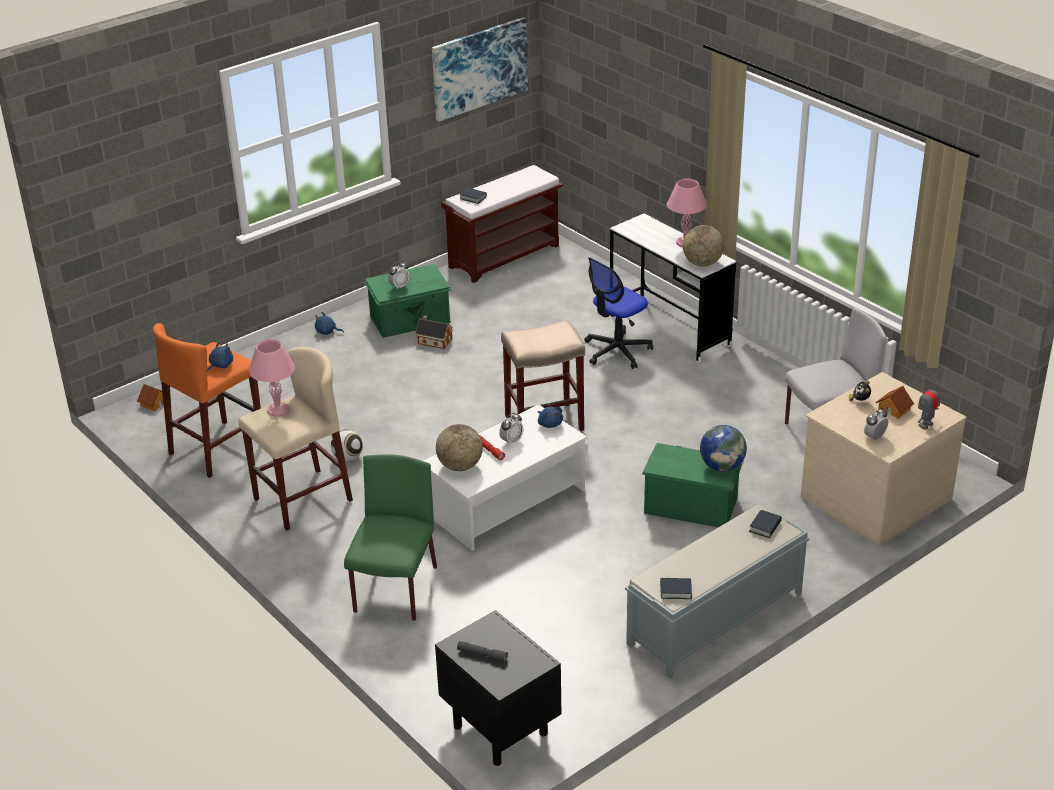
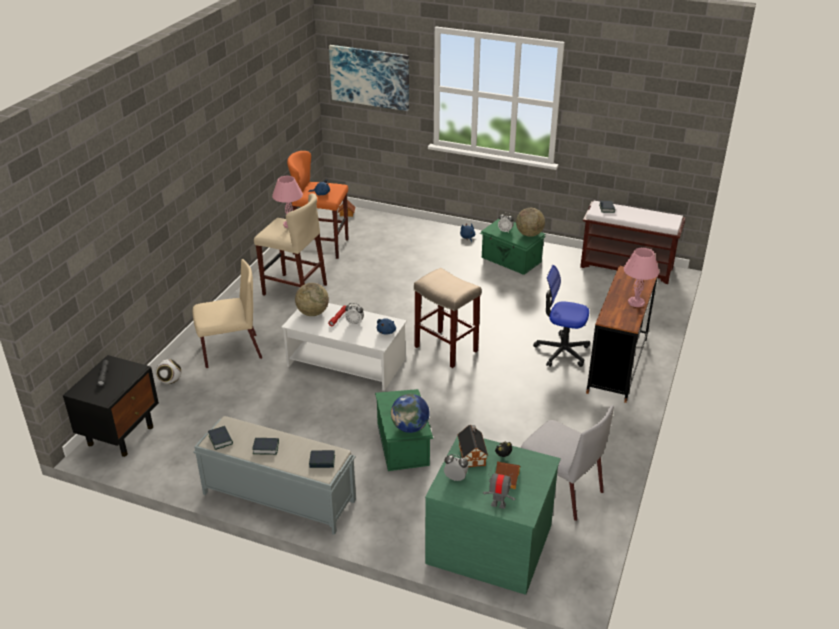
camera: 60 degrees right, 0 degrees up
football [331,430,363,461] -> football moved to [156,359,181,384]
green chair [344,454,437,621] -> beige chair [193,259,262,368]
toy house [415,315,453,349] -> toy house moved to [457,425,488,467]
picture [432,17,528,122] -> picture moved to [329,45,409,111]
white desk [610,214,736,363] -> brown desk [586,266,658,403]
globe [683,225,724,267] -> globe moved to [516,208,545,237]
beige dresser [801,372,966,546] -> green dresser [425,432,561,595]
none -> book [252,438,279,455]

